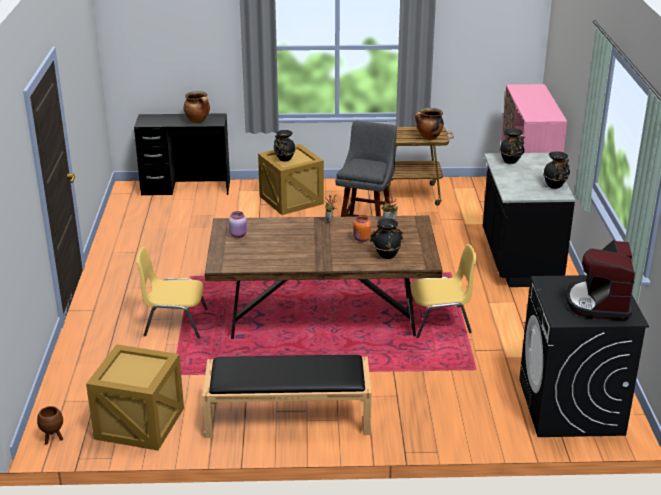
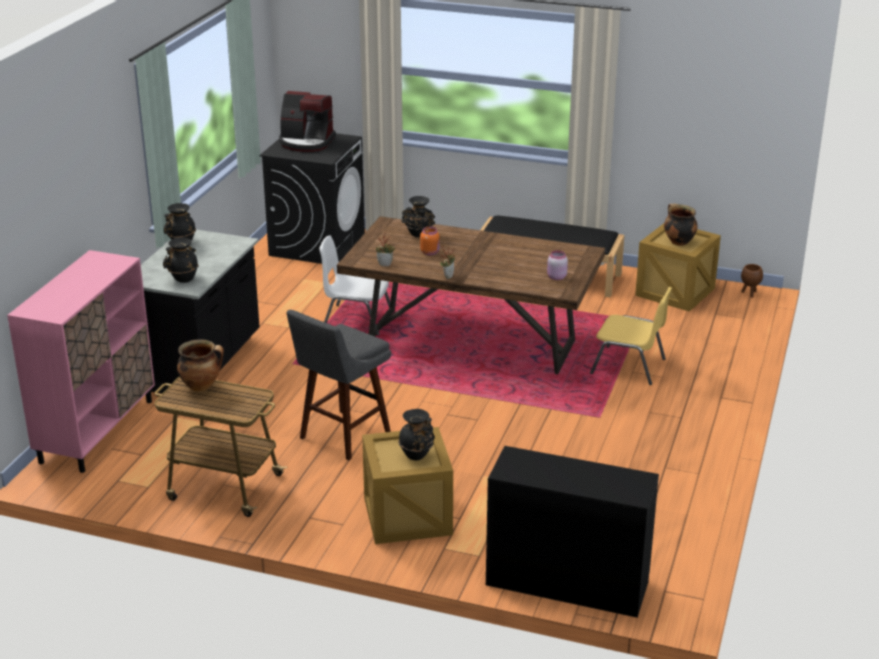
camera: 160 degrees left, 0 degrees up
cooking pot [184,91,210,123] -> cooking pot moved to [664,203,698,246]
yellow chair [406,244,477,338] -> white chair [319,235,390,335]
coffee machine [566,240,635,320] -> coffee machine turned 75 degrees clockwise [279,91,336,152]

